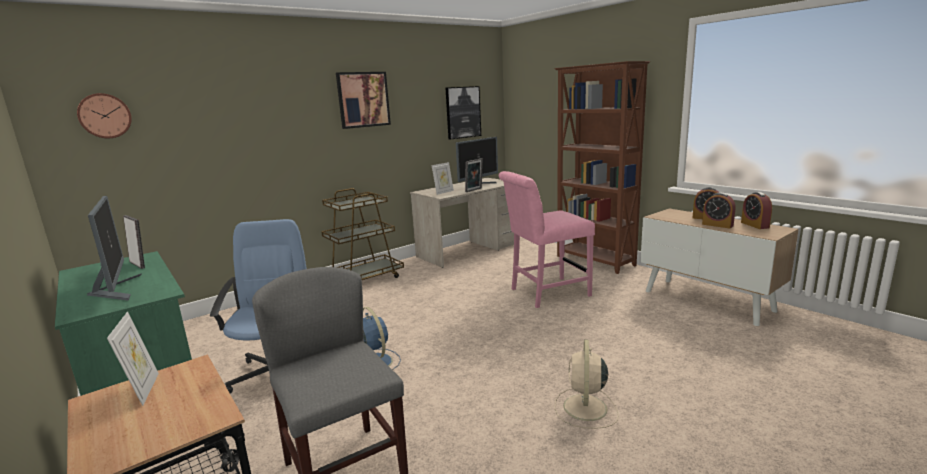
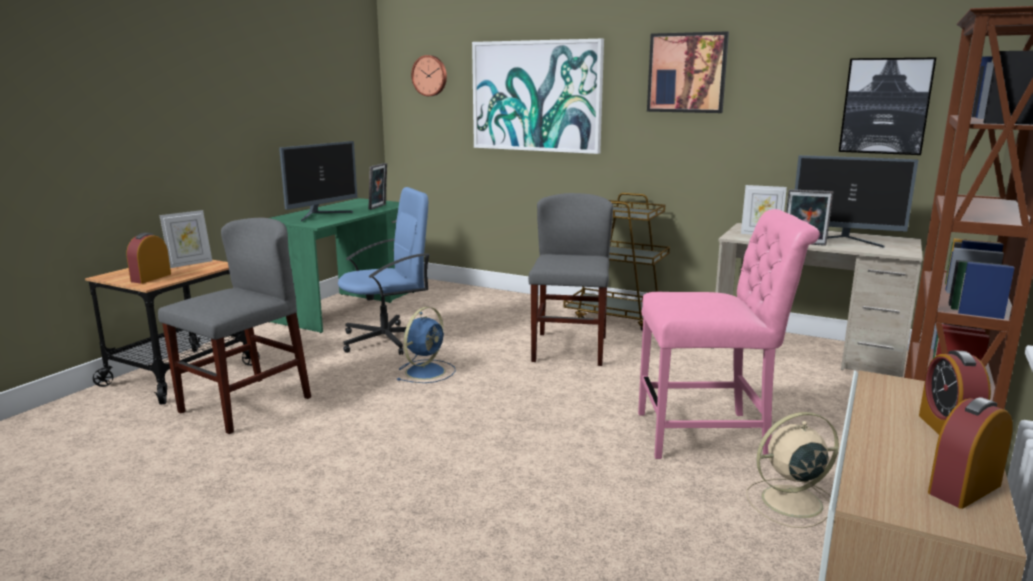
camera: 65 degrees right, 0 degrees up
pink chair [499,171,595,308] -> pink chair turned 135 degrees clockwise [638,209,820,459]
beige fan [555,339,619,429] -> beige fan moved to [746,412,839,528]
alarm clock [702,193,736,228] -> alarm clock moved to [126,233,171,284]
none -> picture [472,39,604,154]
none -> grey chair [528,193,613,366]

